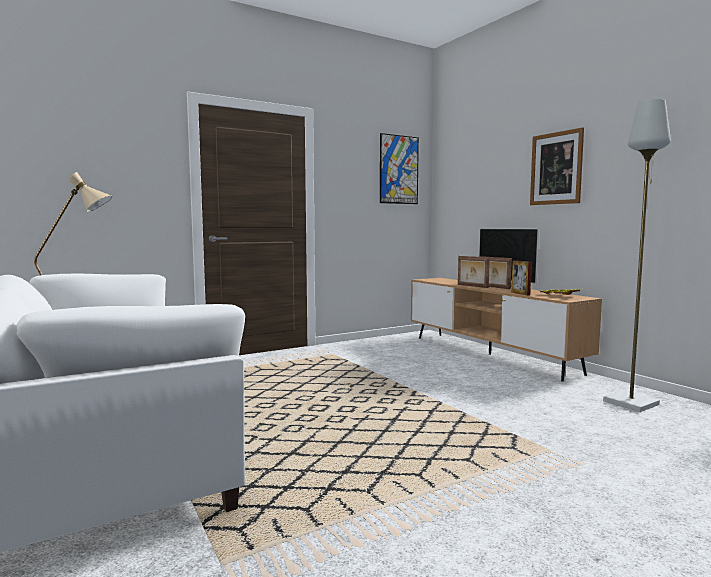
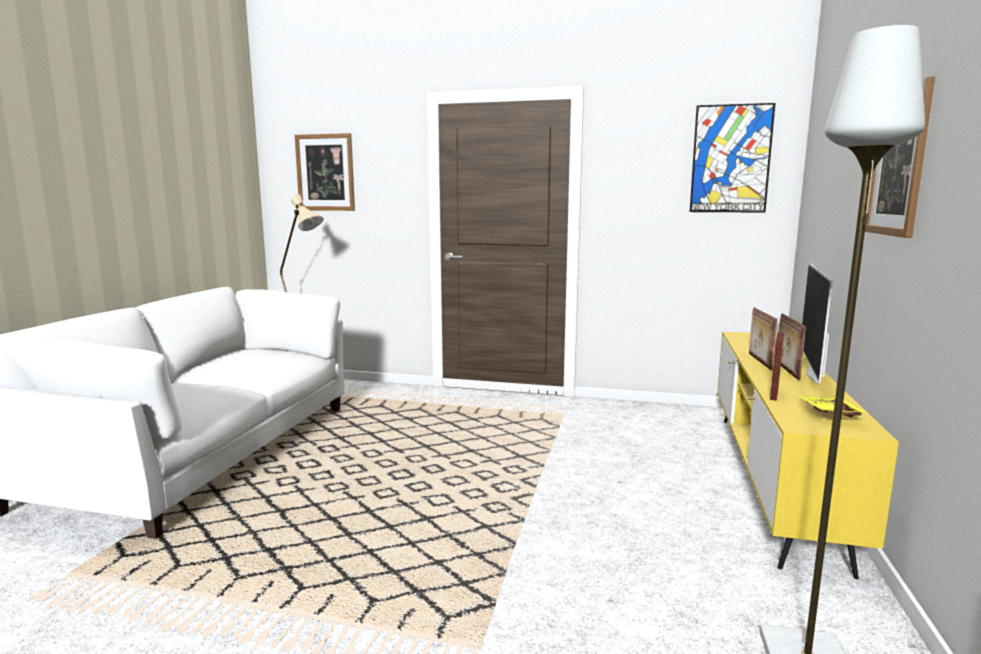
camera: 45 degrees right, 5 degrees up
brown tv stand [411,278,602,382] -> yellow tv stand [717,331,899,579]
none -> picture [295,133,355,211]

